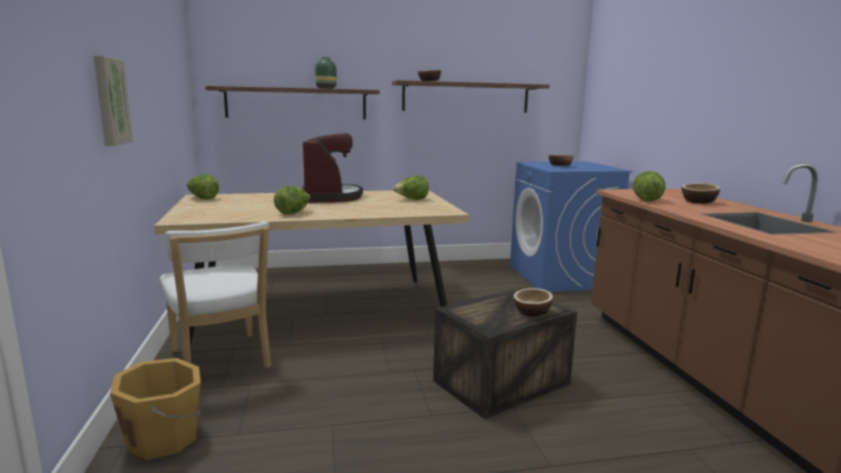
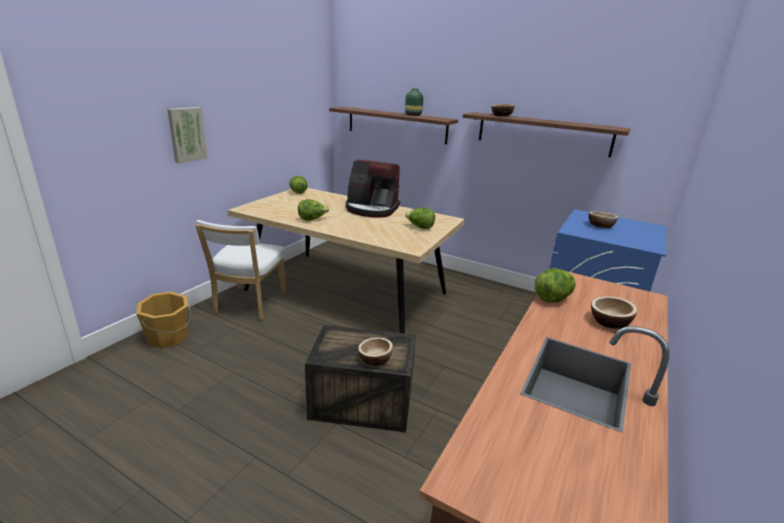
camera: 40 degrees right, 10 degrees up
coffee machine [302,133,363,203] -> coffee machine turned 75 degrees clockwise [346,160,400,218]

